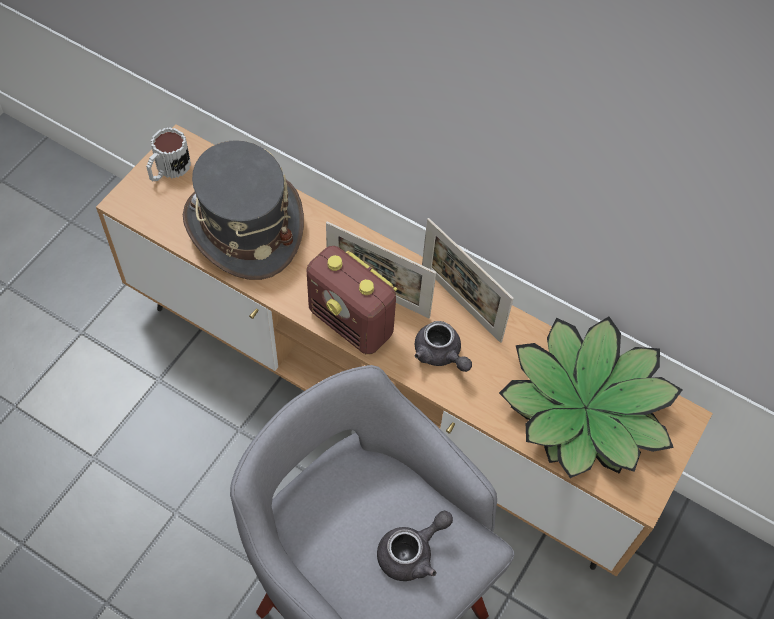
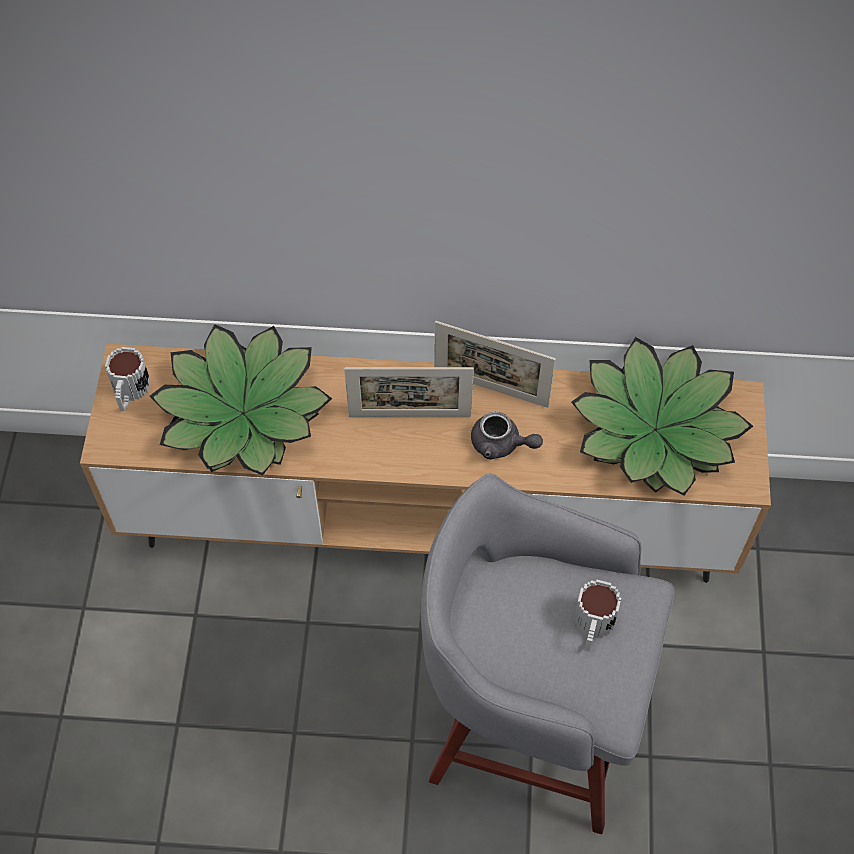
camera: 25 degrees left, 0 degrees up
grey hat [183,140,304,280] -> potted plant [149,324,332,475]
radio [306,246,397,355] -> none
grey teapot [377,511,453,581] -> mug [574,579,621,652]

